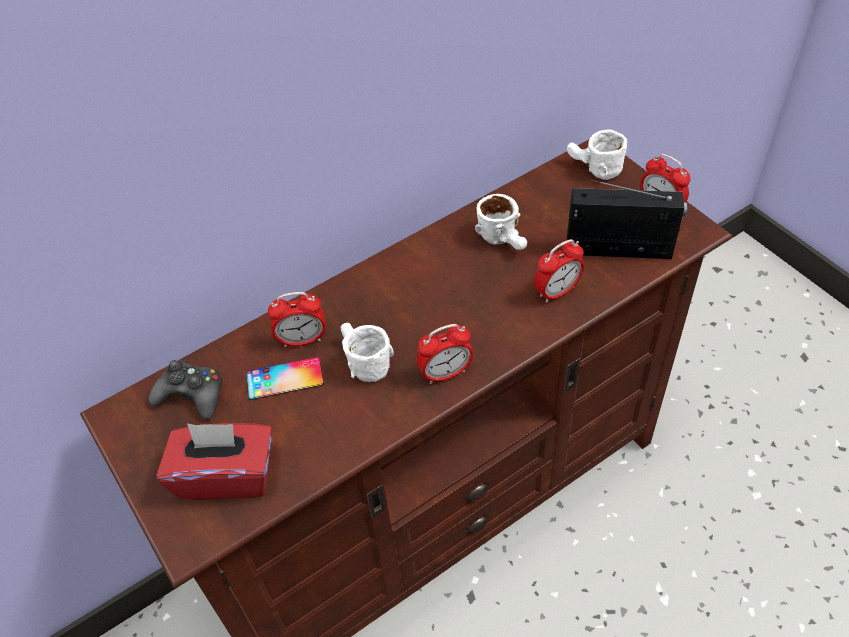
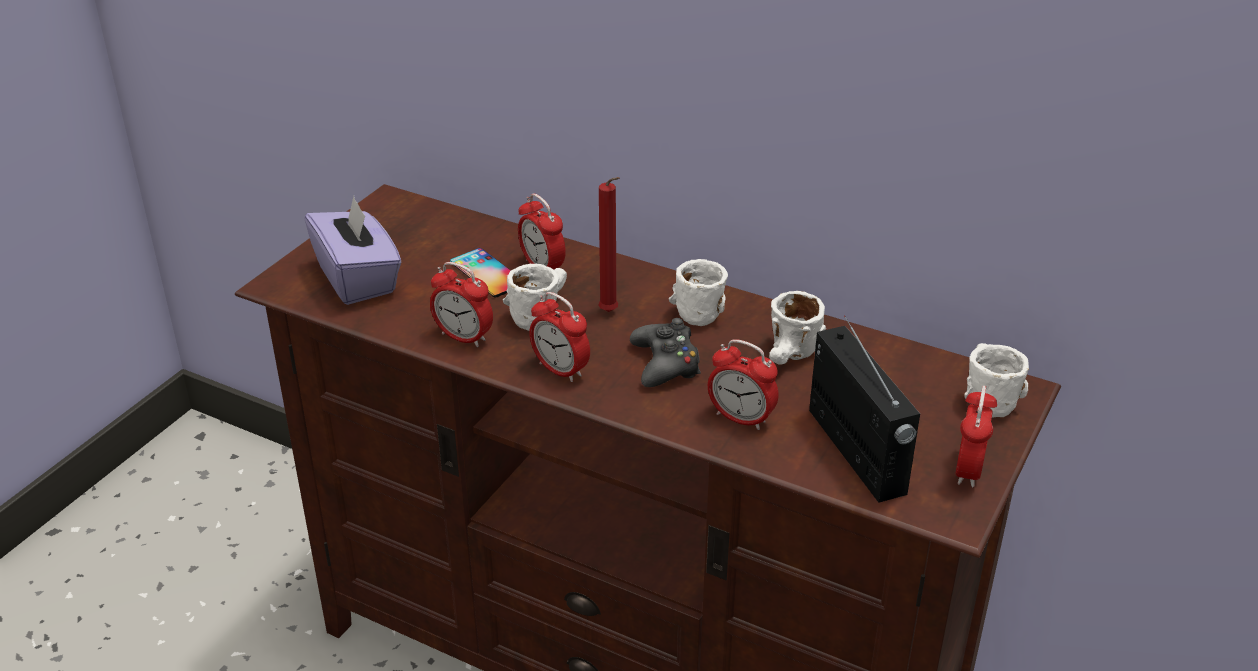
camera: 60 degrees right, 15 degrees down
black game controller [148,360,222,420] -> black game controller moved to [630,318,701,387]
red tissue box [156,423,273,500] -> purple tissue box [305,196,402,305]
none -> alarm clock [430,262,493,347]
none -> red candle [598,177,620,312]
none -> white mug [669,259,728,326]

